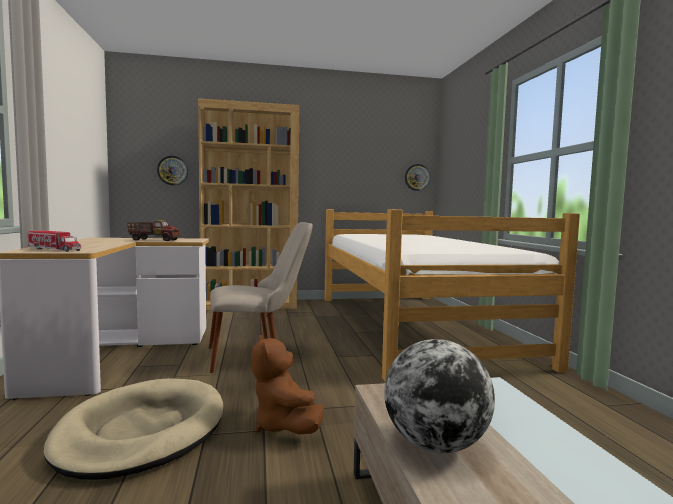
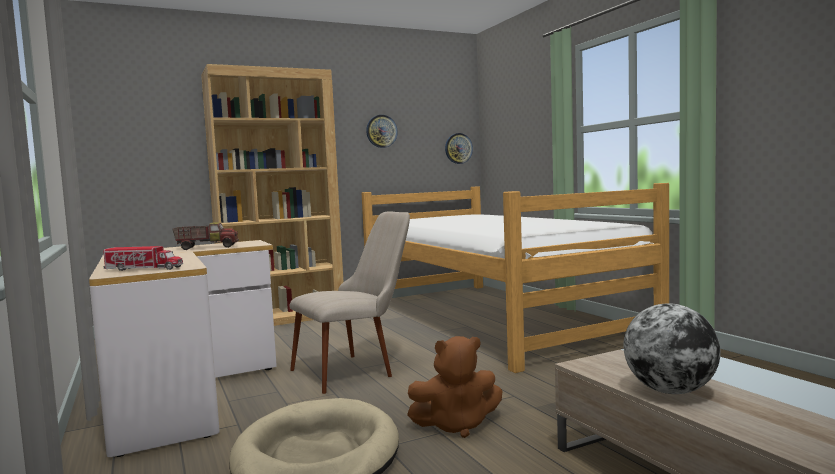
camera: 15 degrees left, 0 degrees up
wall clock [157,156,188,185] -> wall clock moved to [366,115,398,148]
brown plush toy [251,335,324,434] -> brown plush toy turned 60 degrees counterclockwise [407,336,503,438]

